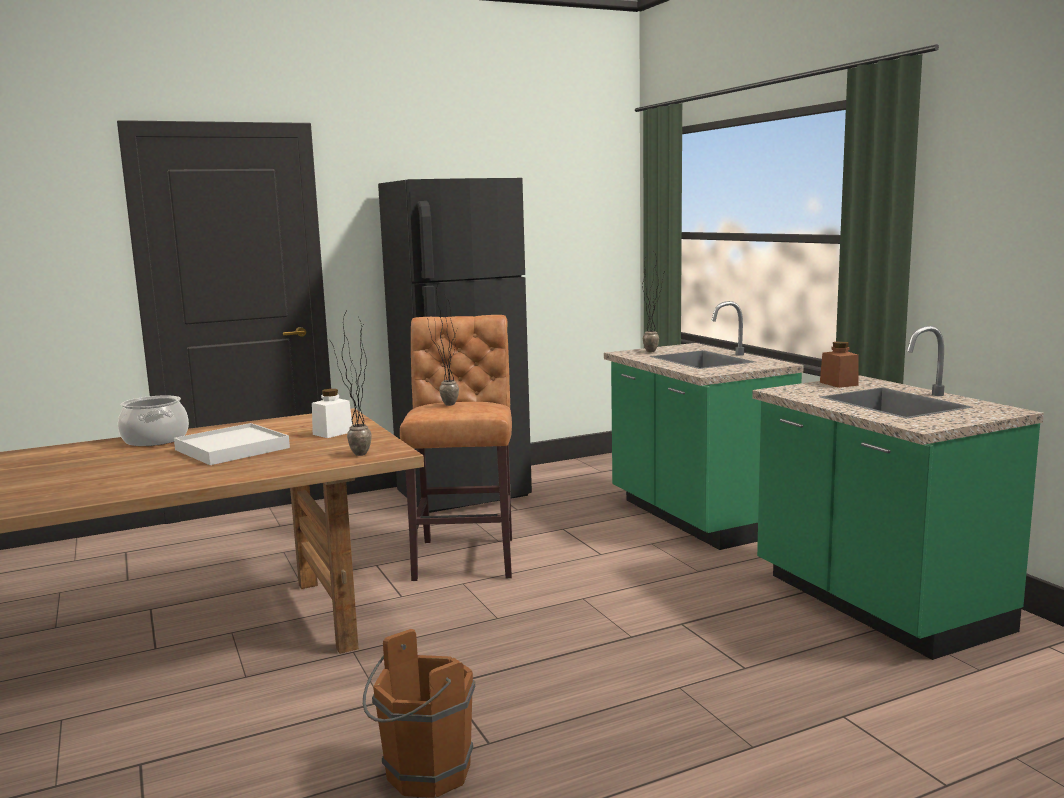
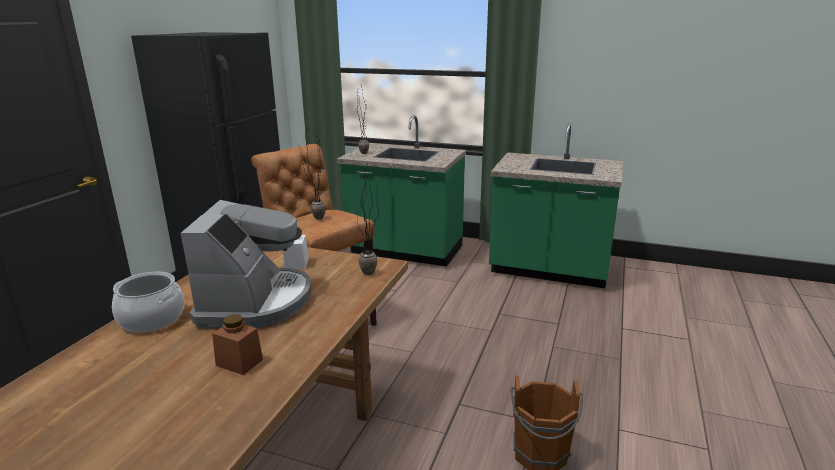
camera: 45 degrees left, 10 degrees up
white tray [174,423,290,465] -> coffee machine [180,200,311,329]
brown jar [820,341,859,388] -> brown jar moved to [212,314,263,375]

